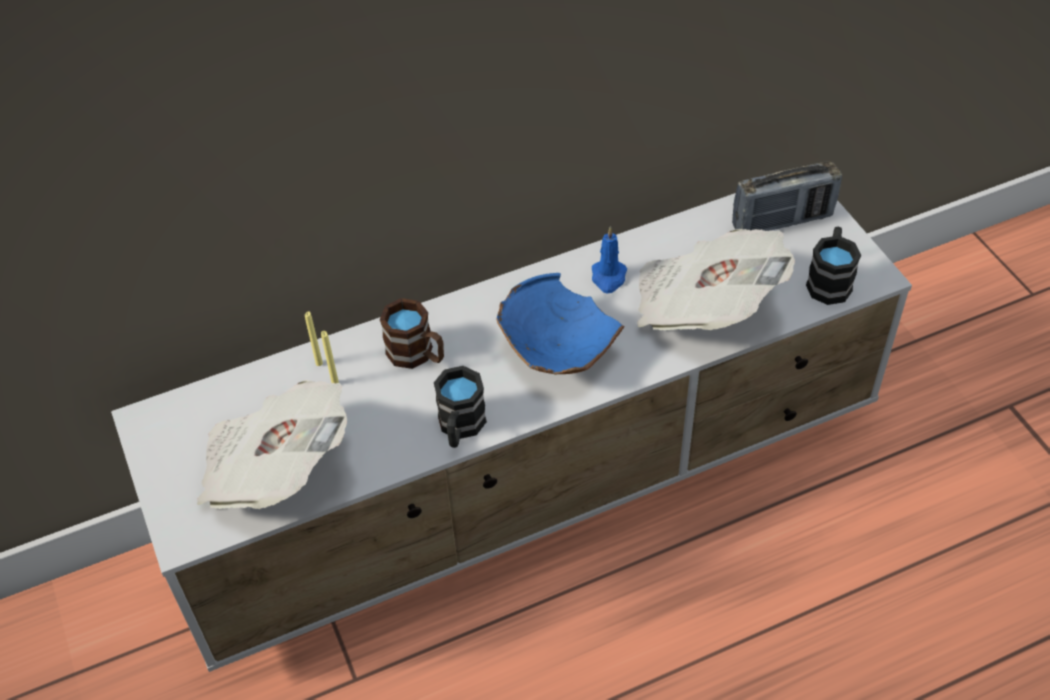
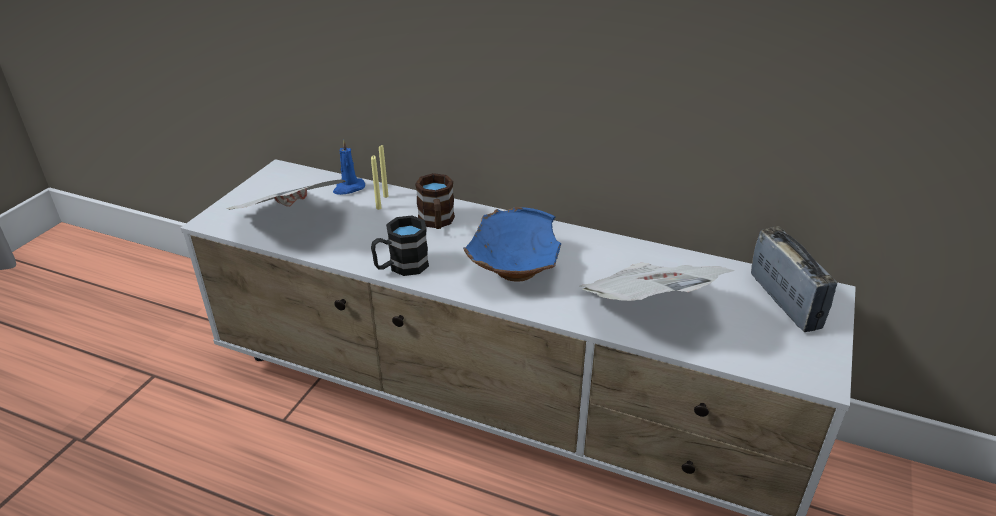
camera: 45 degrees right, 15 degrees down
blue candle [592,226,627,293] -> blue candle moved to [333,139,365,195]
radio [732,161,842,231] -> radio turned 135 degrees counterclockwise [751,226,837,332]
black mug [806,227,861,305] -> none

